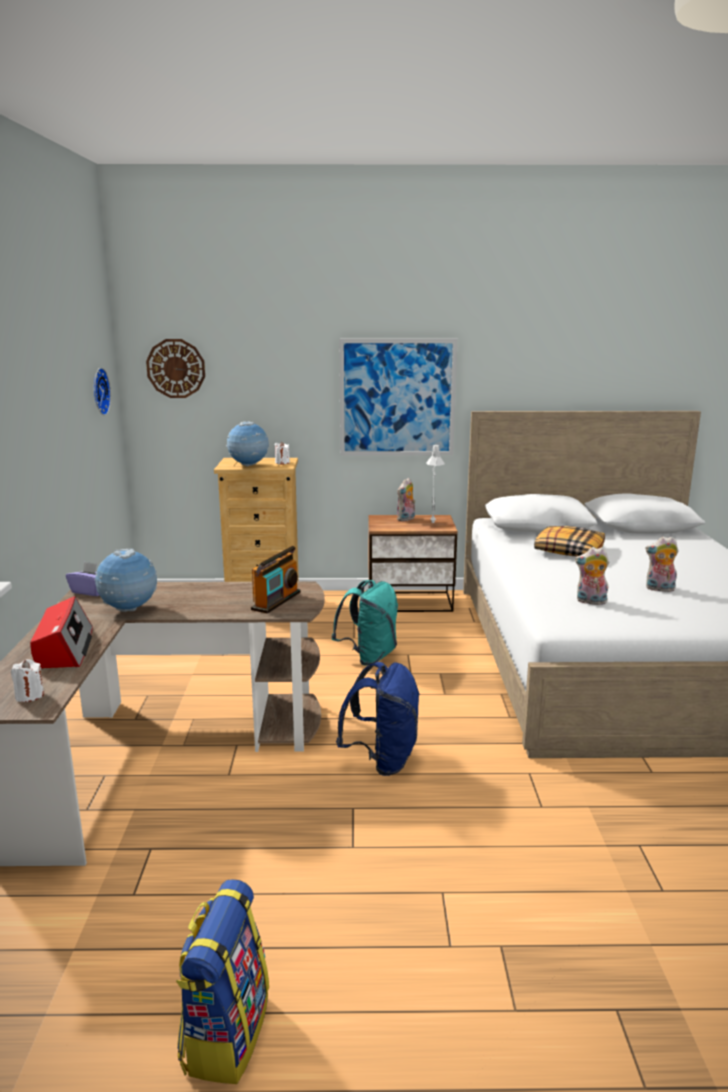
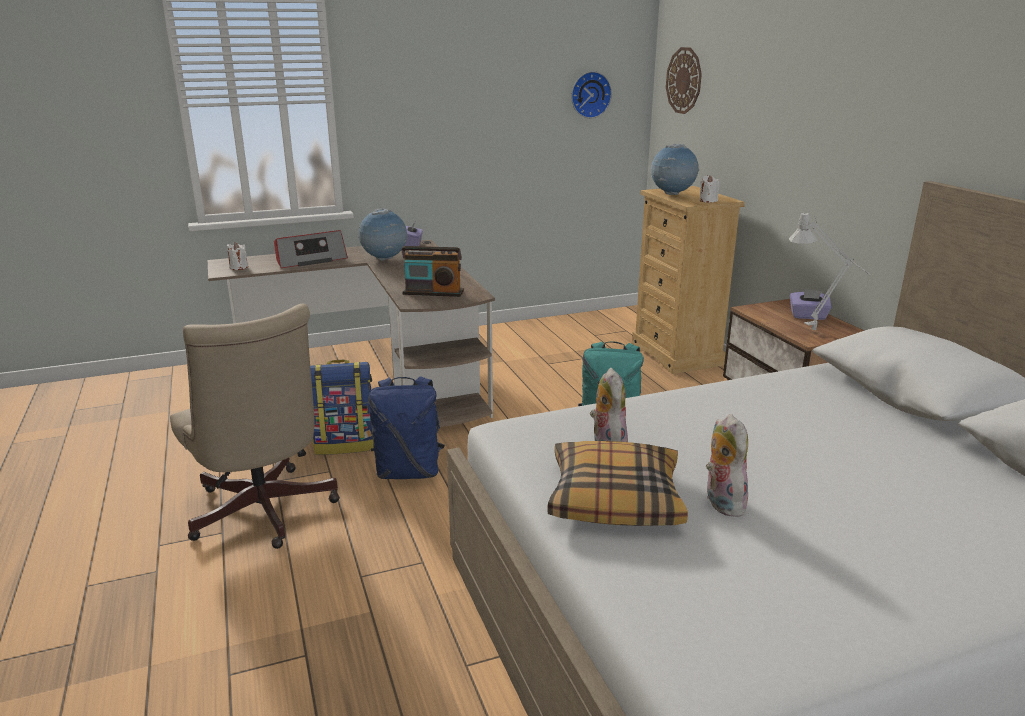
camera: 70 degrees right, 5 degrees up
backpack [176,879,269,1084] -> backpack moved to [310,360,374,455]
picture [339,338,457,456] -> none
plush toy [397,478,415,522] -> purple tissue box [790,289,832,320]
pillow [534,526,605,556] -> pillow moved to [547,441,688,526]
none -> beige office chair [170,304,340,549]

